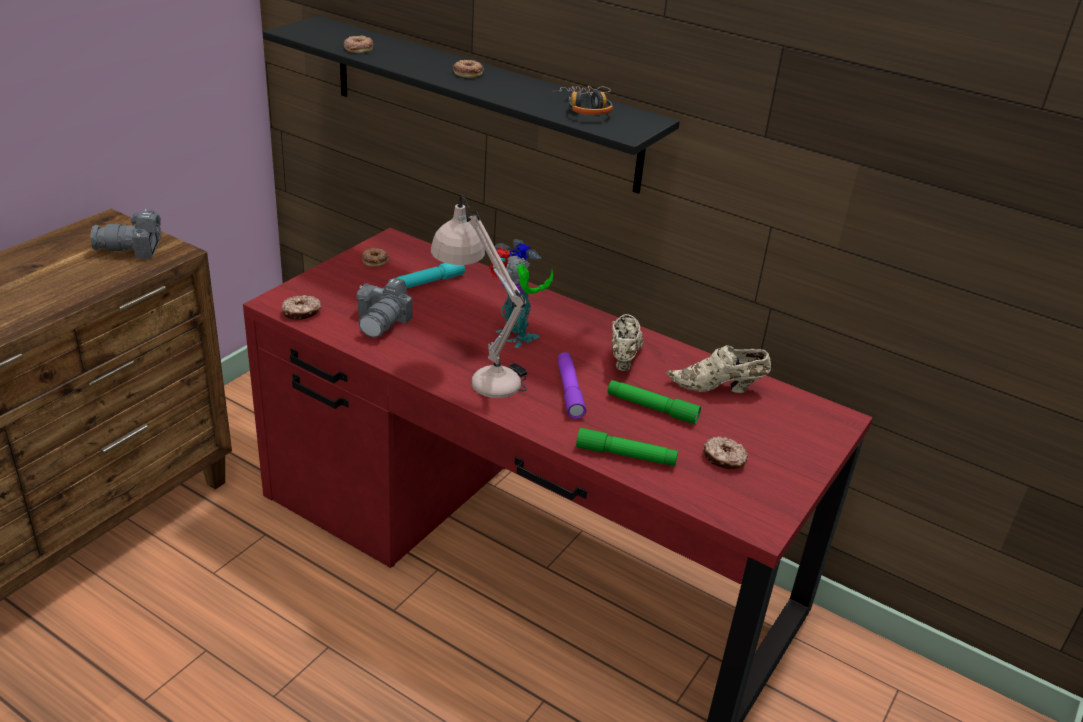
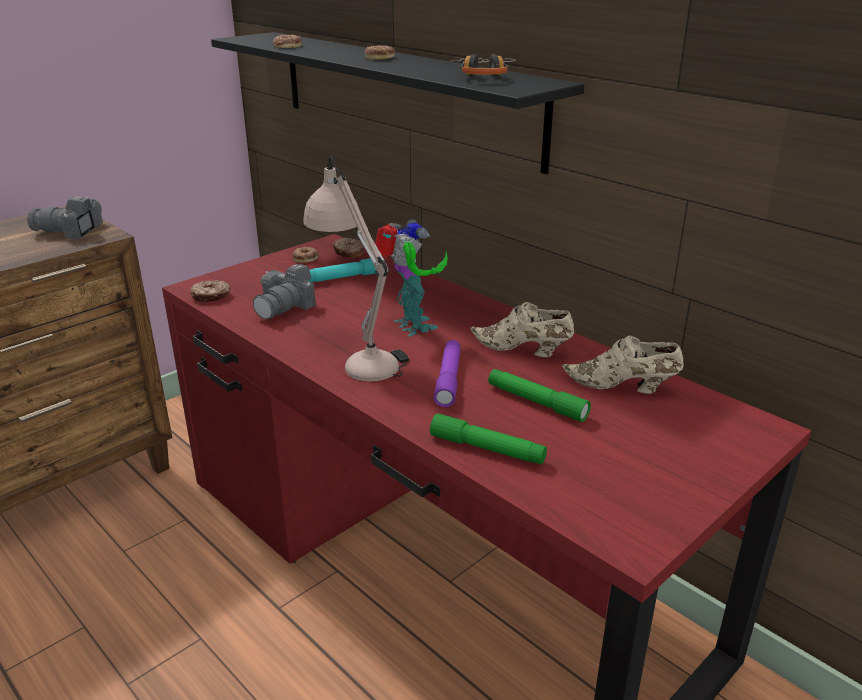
camera: 15 degrees right, 5 degrees down
beige shoe [612,314,643,371] -> beige shoe turned 90 degrees counterclockwise [470,302,574,357]
donut [703,437,748,470] -> donut moved to [333,238,364,258]

